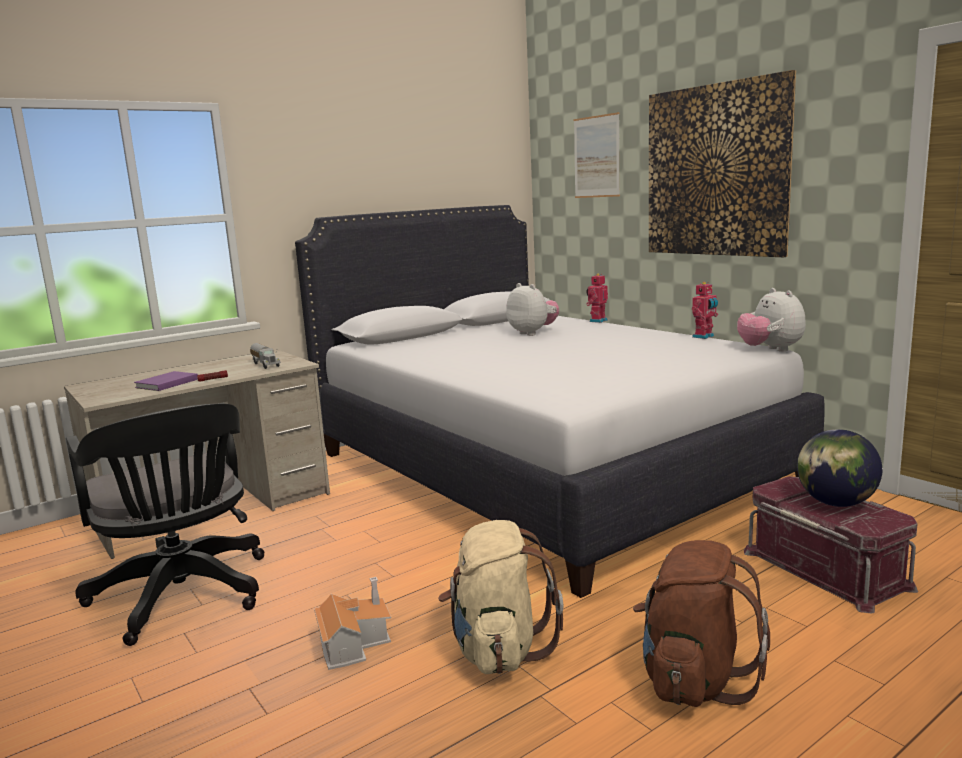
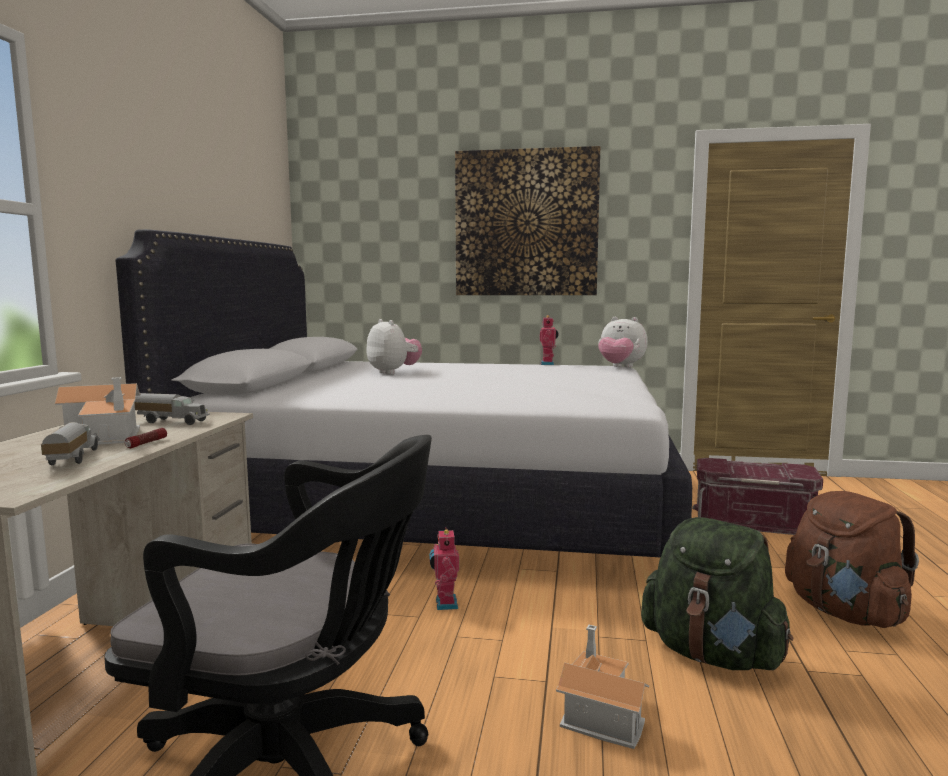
camera: 45 degrees left, 5 degrees down
purple book [134,371,198,391] -> toy truck [41,422,100,465]
beige backpack [438,520,564,674] -> green backpack [641,517,793,670]
plush toy [506,283,559,336] -> plush toy turned 45 degrees clockwise [366,319,422,374]
picture [573,112,620,198] -> none
toy robot [586,274,608,323] -> toy robot moved to [429,527,459,610]
globe [797,429,882,507] -> none
none -> toy house [55,377,141,445]

